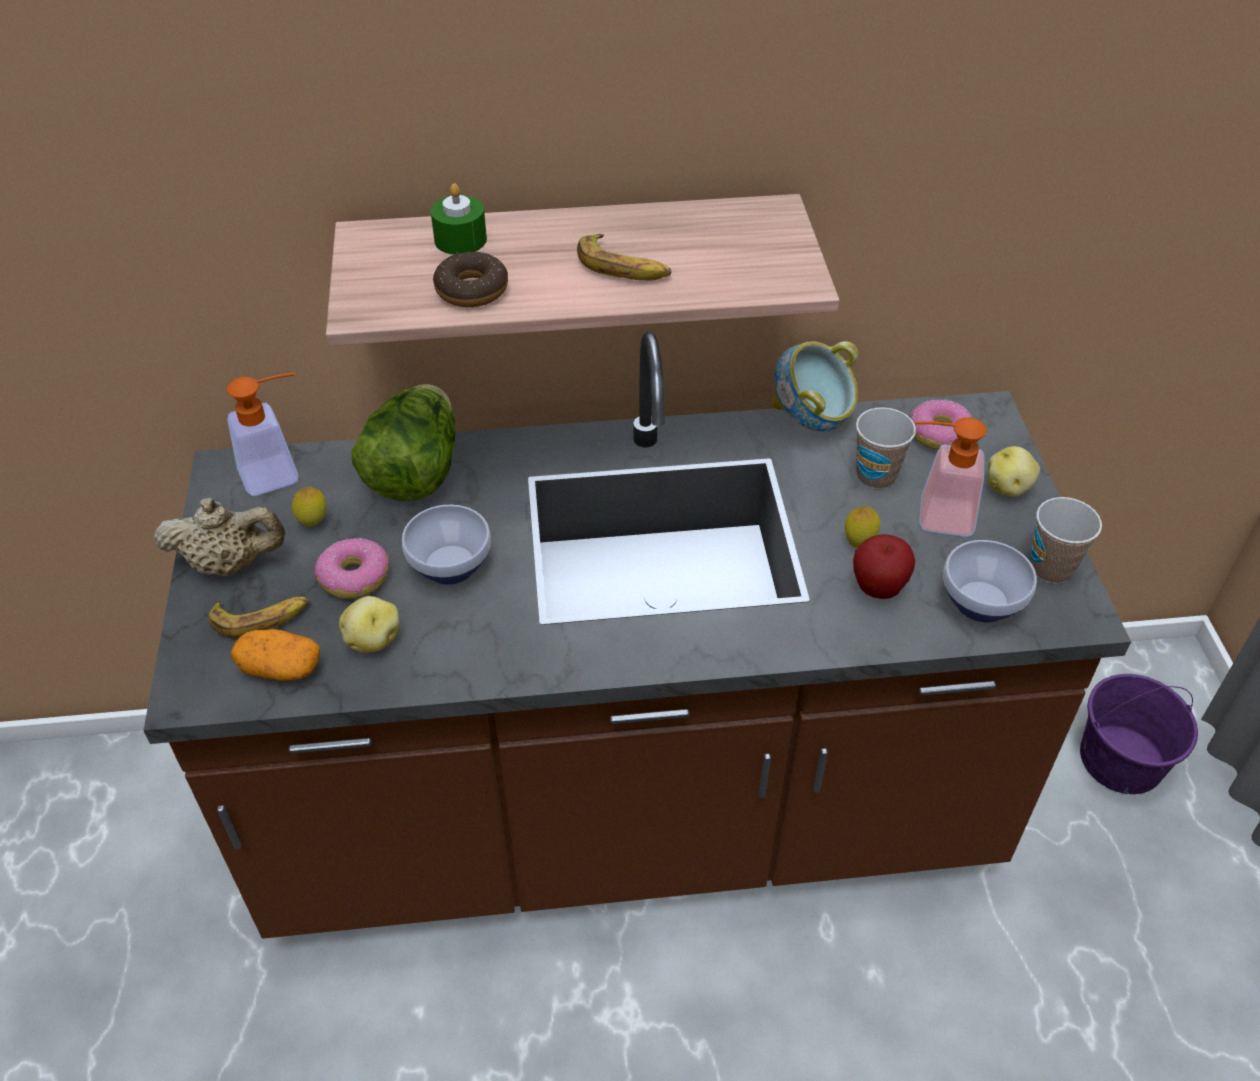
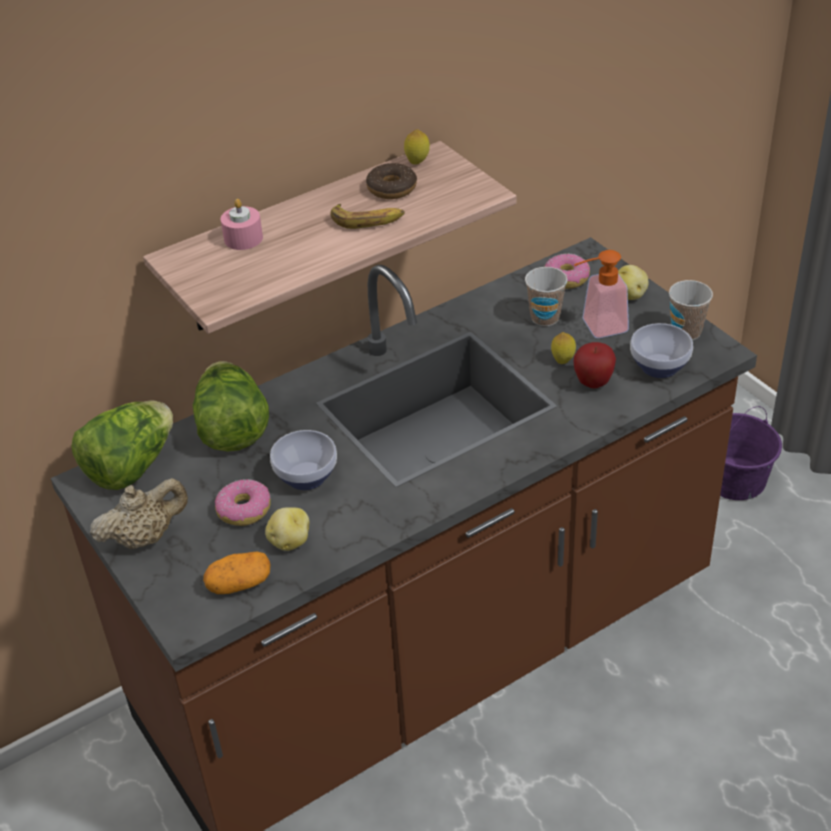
camera: 25 degrees left, 5 degrees down
banana [208,597,309,637] -> none
soap dispenser [227,373,299,496] -> lettuce [72,400,173,490]
lemon [292,487,327,527] -> lemon moved to [404,129,430,165]
green candle [431,183,487,255] -> pink candle [221,199,263,250]
donut [433,252,508,307] -> donut moved to [366,163,417,199]
bowl [772,341,858,432] -> none

